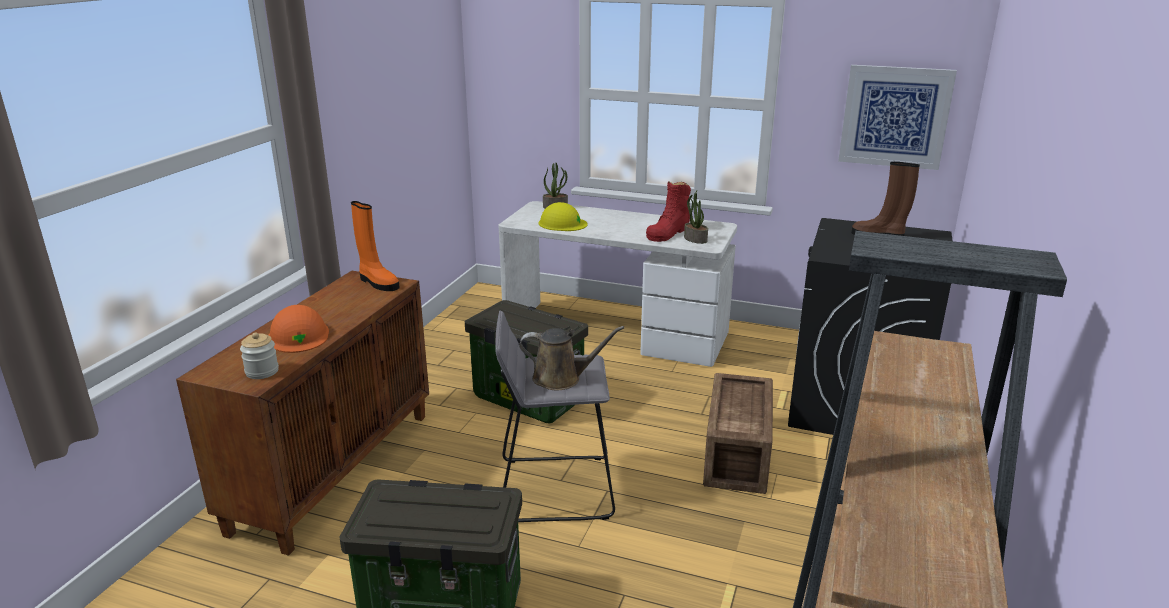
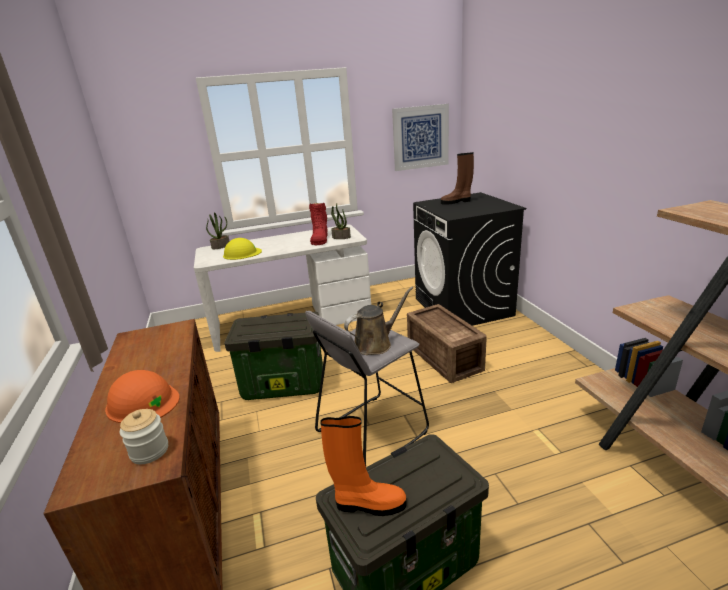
camera: 35 degrees left, 0 degrees up
orange boot [351,201,400,291] -> orange boot moved to [320,416,407,516]

